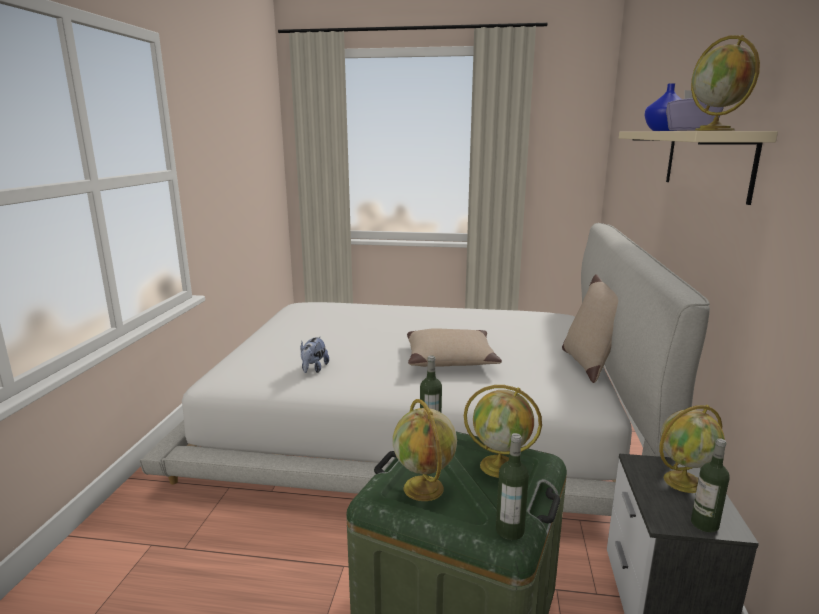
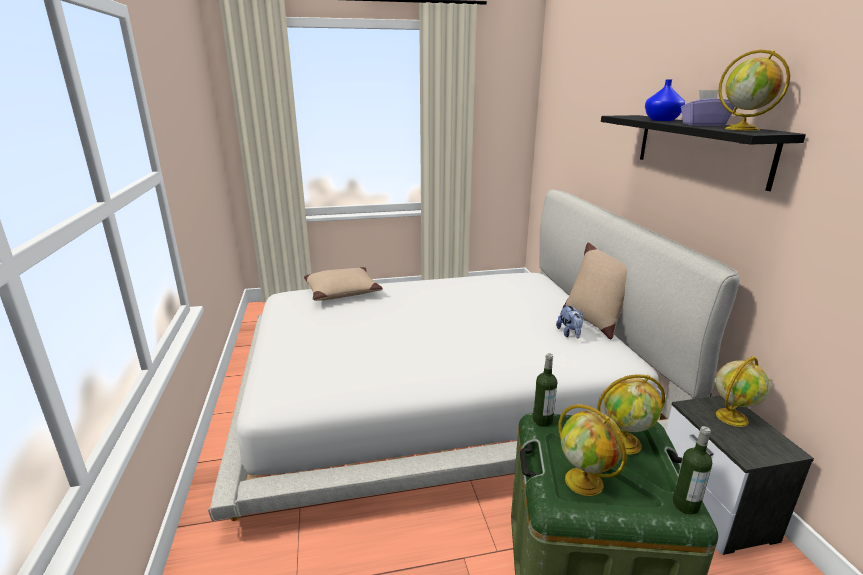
camera: 20 degrees left, 5 degrees up
plush toy [301,336,329,373] -> plush toy moved to [556,304,583,339]
beige pillow [407,328,502,367] -> beige pillow moved to [304,267,383,301]
beige shelf [619,131,778,205] -> black shelf [601,115,806,191]
bottle [691,438,730,533] -> none

